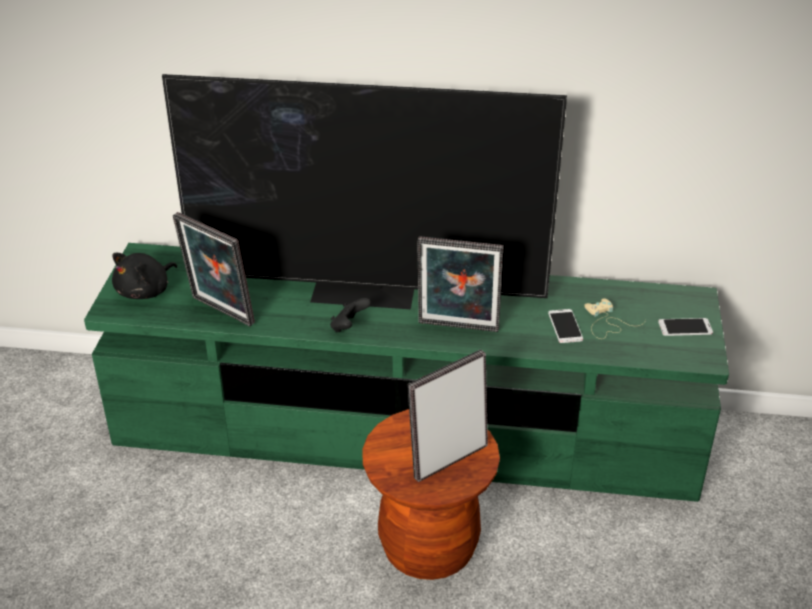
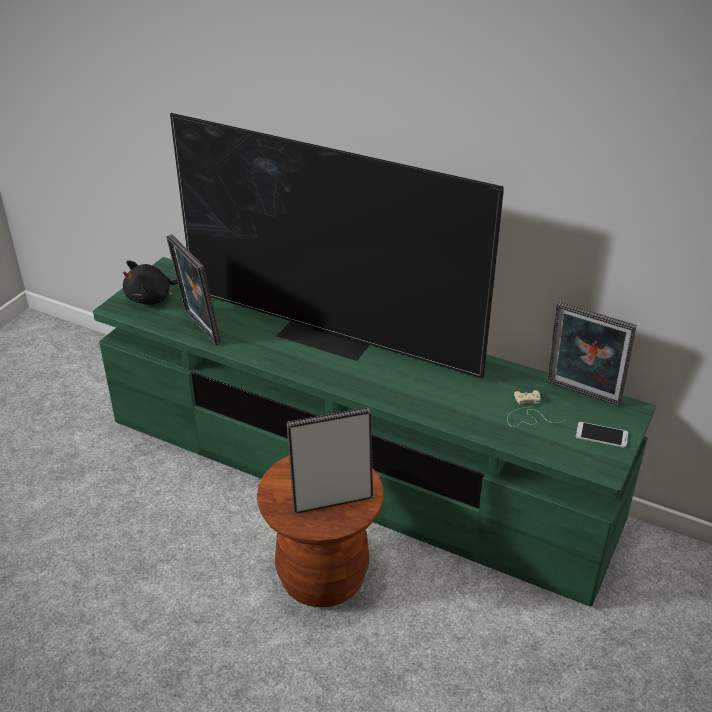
camera: 20 degrees right, 0 degrees up
black game controller [330,298,371,333] -> none
picture frame [417,236,503,332] -> picture frame moved to [547,302,636,406]
phone [548,309,583,343] -> none

